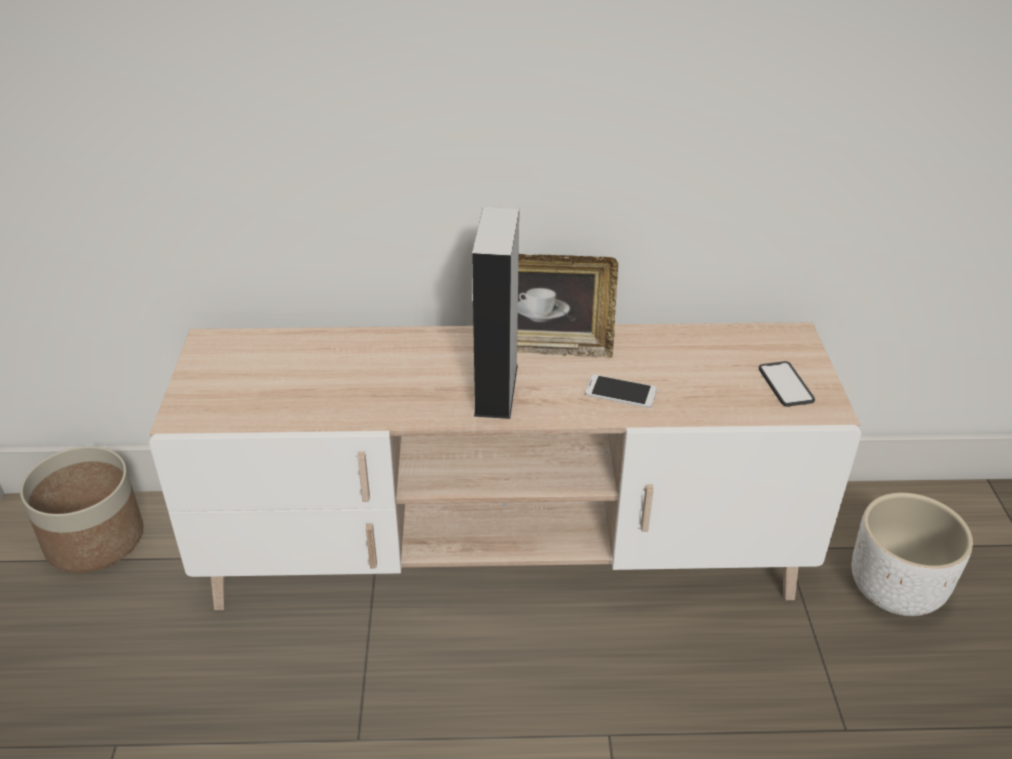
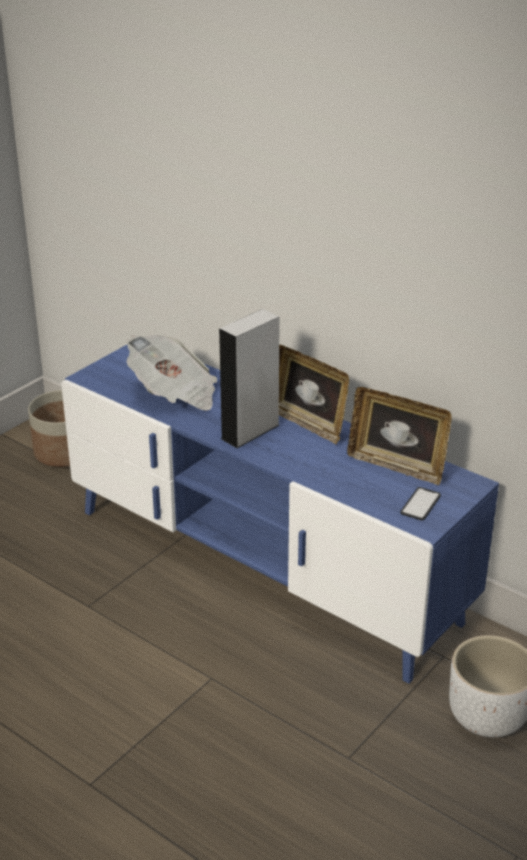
camera: 40 degrees right, 5 degrees down
beige tv stand [149,322,861,610] -> blue tv stand [61,345,499,683]
phone [585,375,657,408] -> none
none -> newspaper [126,335,217,411]
none -> picture frame [347,387,452,485]

